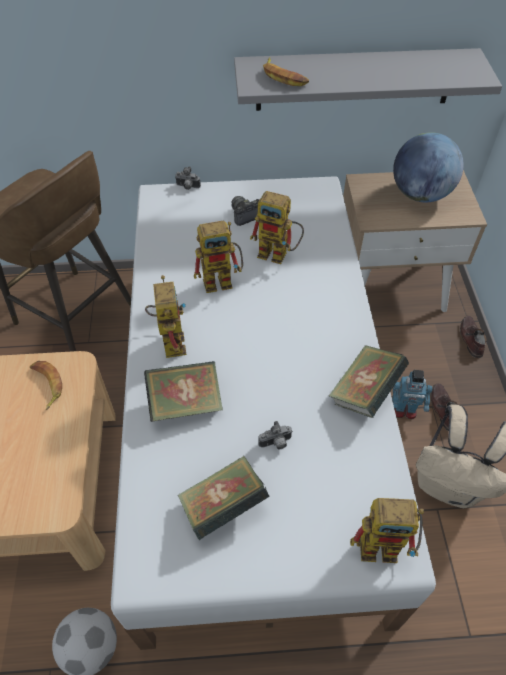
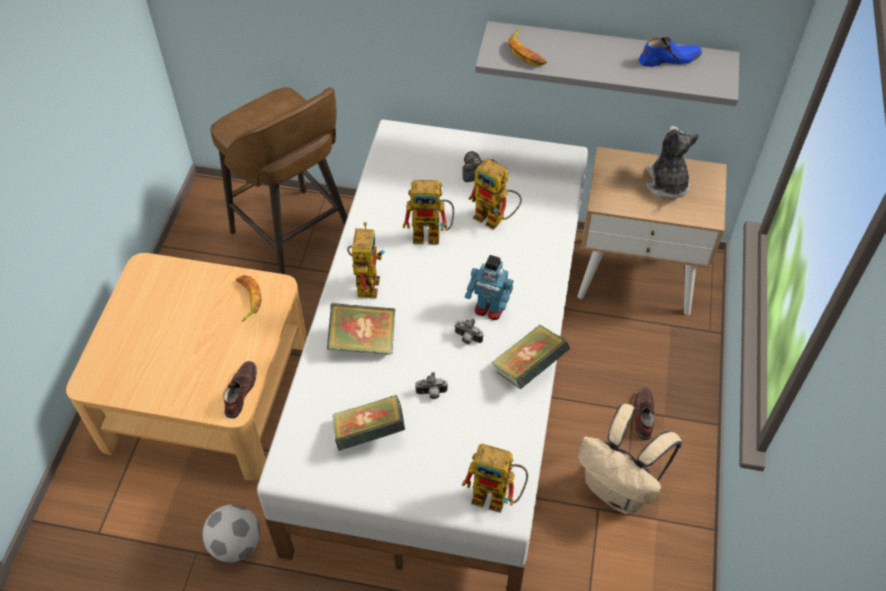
camera: 15 degrees right, 0 degrees up
camera [175,166,201,190] -> camera moved to [454,319,483,344]
toy robot [392,370,432,419] -> toy robot moved to [465,255,513,320]
globe [393,132,464,202] -> plush toy [646,126,700,198]
brown shoe [460,316,487,358] -> brown shoe moved to [223,361,257,419]
none -> blue shoe [639,37,702,67]

